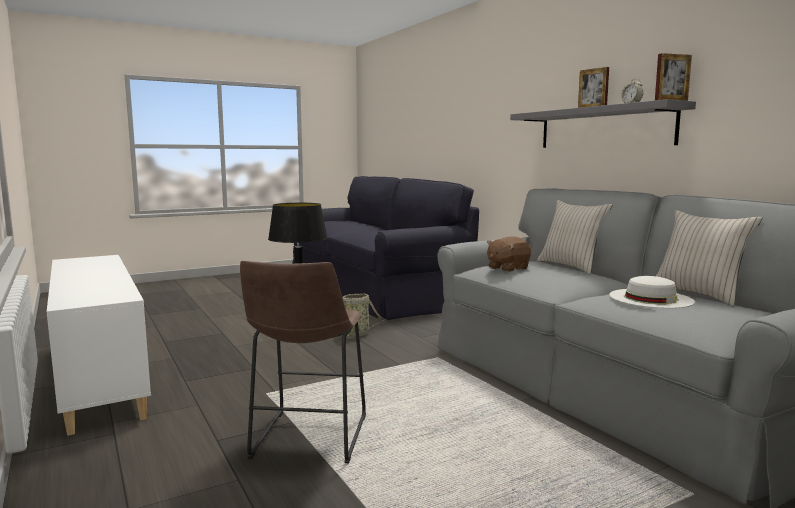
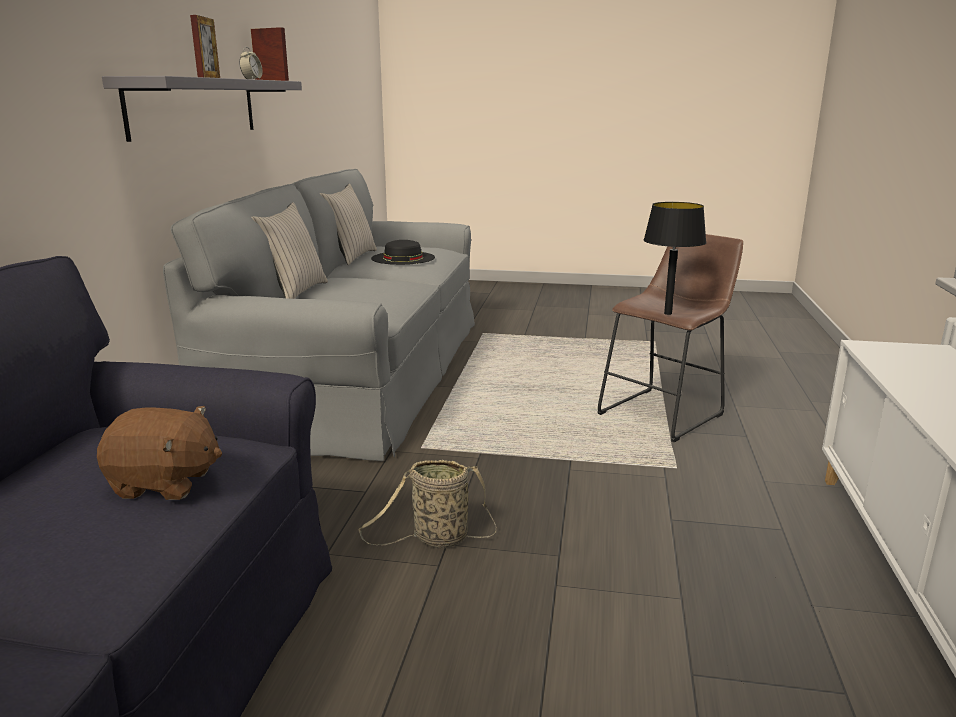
camera: 140 degrees left, 10 degrees up
brown plush toy [487,236,531,272] -> brown plush toy moved to [97,406,222,500]
white hat [609,276,695,308] -> black hat [371,240,435,265]

